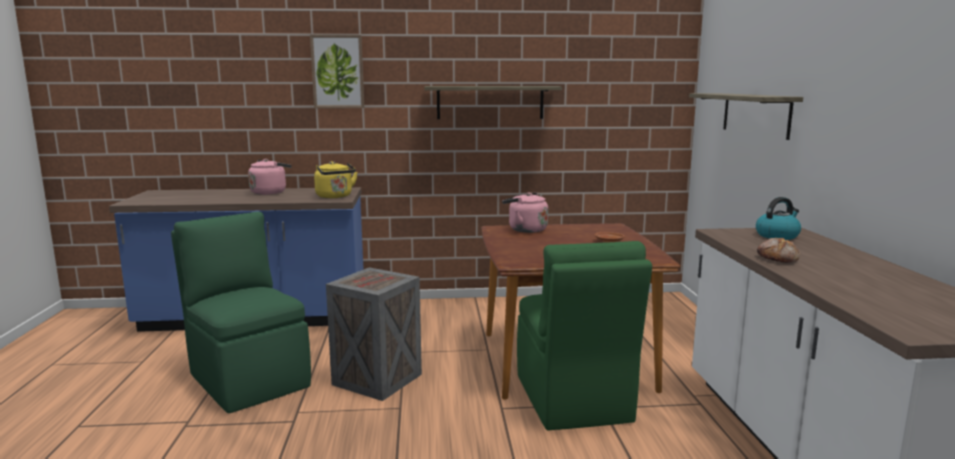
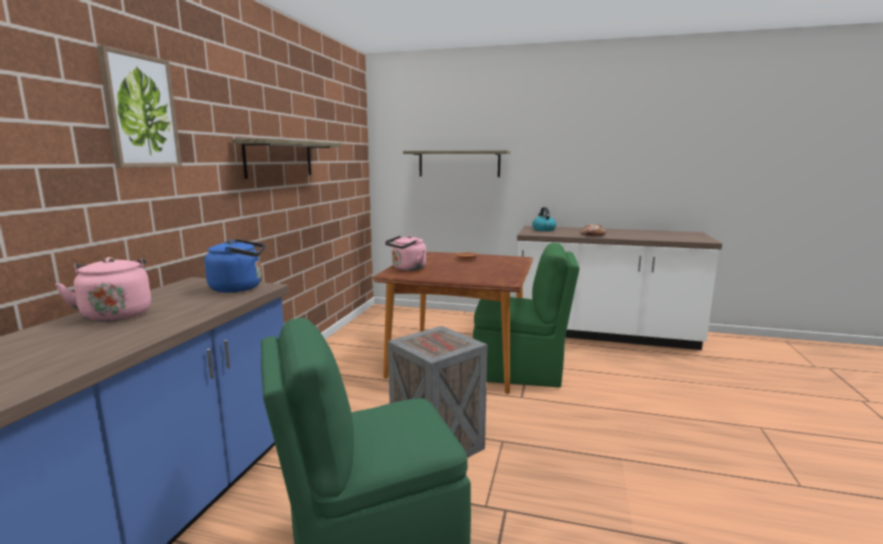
camera: 70 degrees left, 0 degrees up
yellow kettle [314,161,358,198] -> blue kettle [204,239,265,293]

